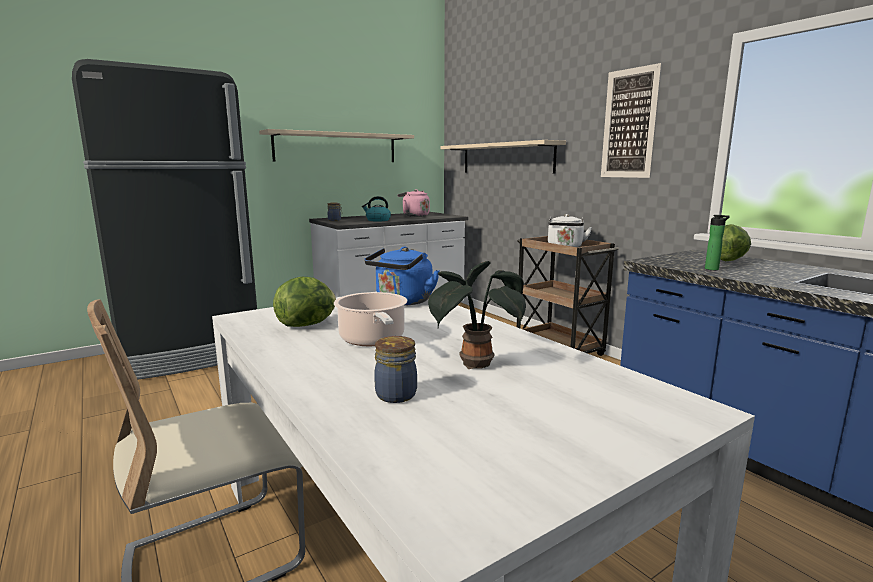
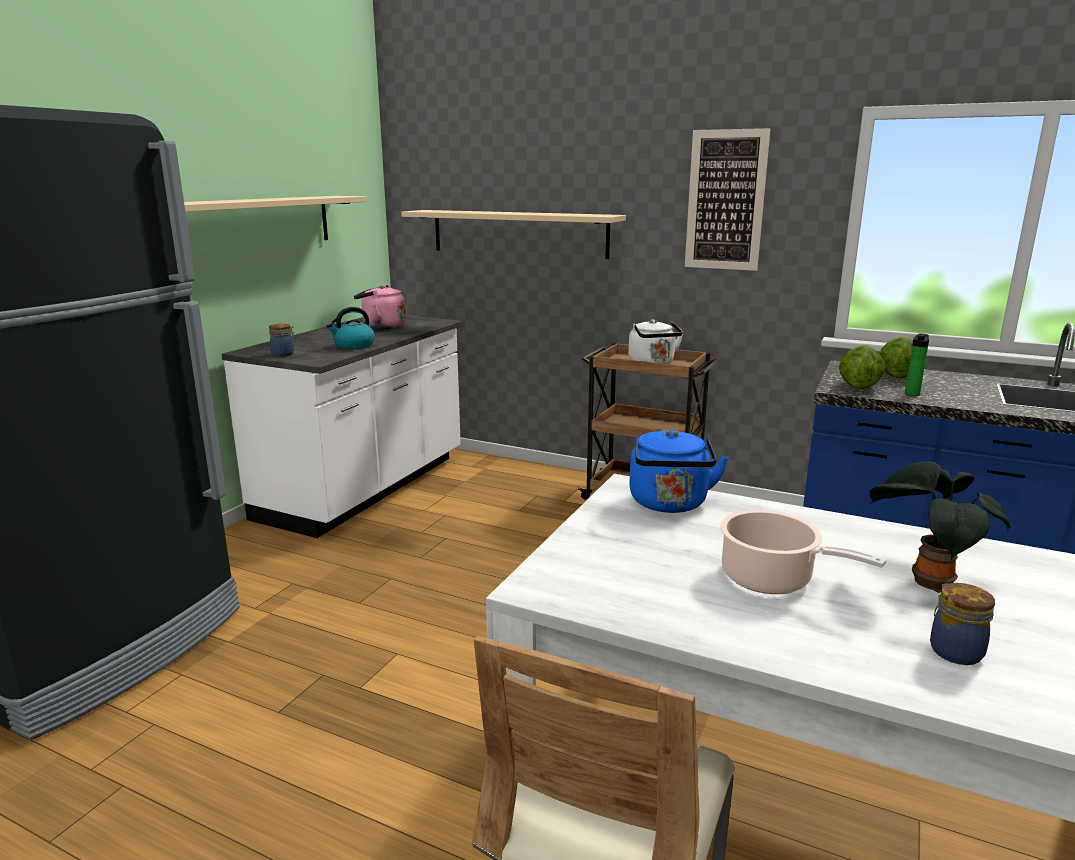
camera: 30 degrees left, 5 degrees up
lettuce [273,277,336,327] -> lettuce moved to [839,345,885,390]

